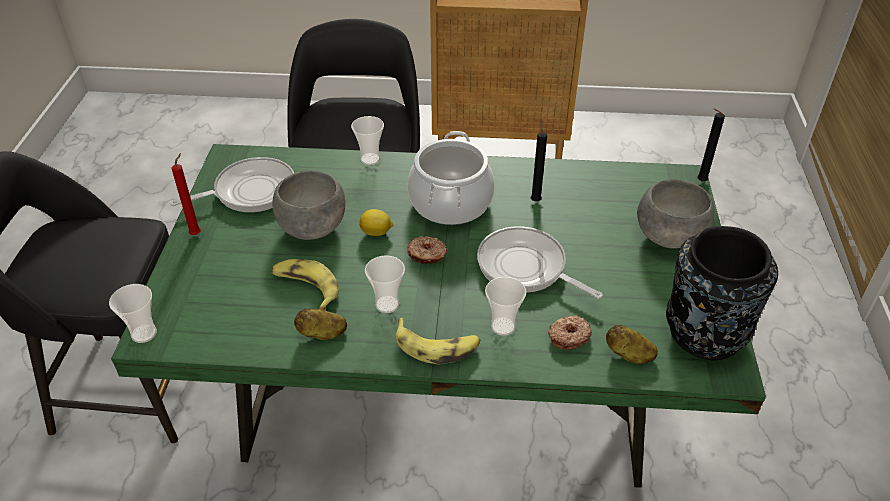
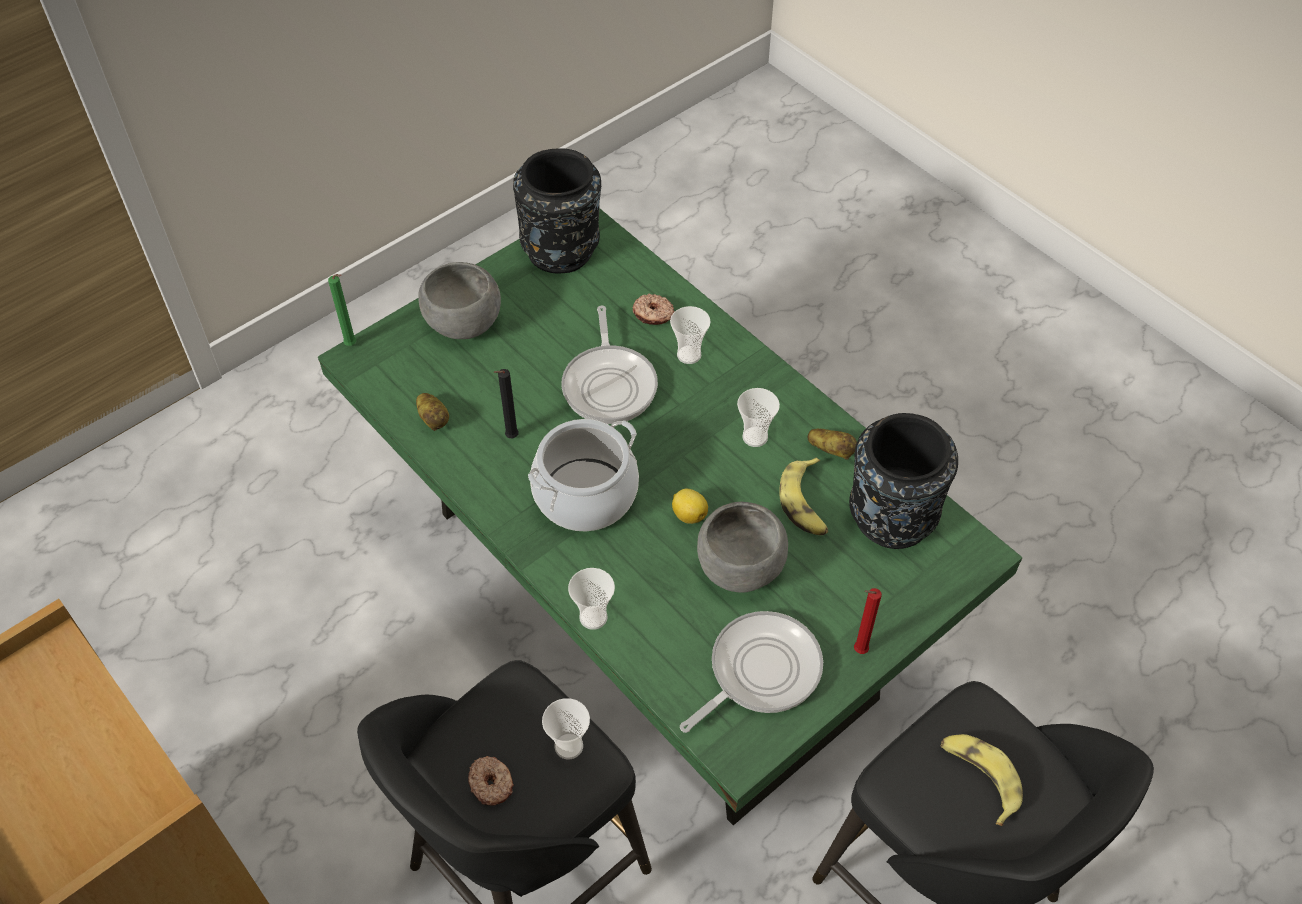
camera: 135 degrees left, 10 degrees up
cup [109,284,157,343] -> cup moved to [542,698,590,759]
frying pan [170,157,294,212] -> frying pan turned 120 degrees clockwise [680,611,823,733]
banana [396,318,480,364] -> banana moved to [940,734,1023,826]
donut [407,236,447,264] -> donut moved to [468,756,514,806]
potato [606,325,658,364] -> potato moved to [416,393,449,431]
black candle [697,109,725,182] -> green candle [328,274,356,346]
none -> black vase [849,413,958,549]

